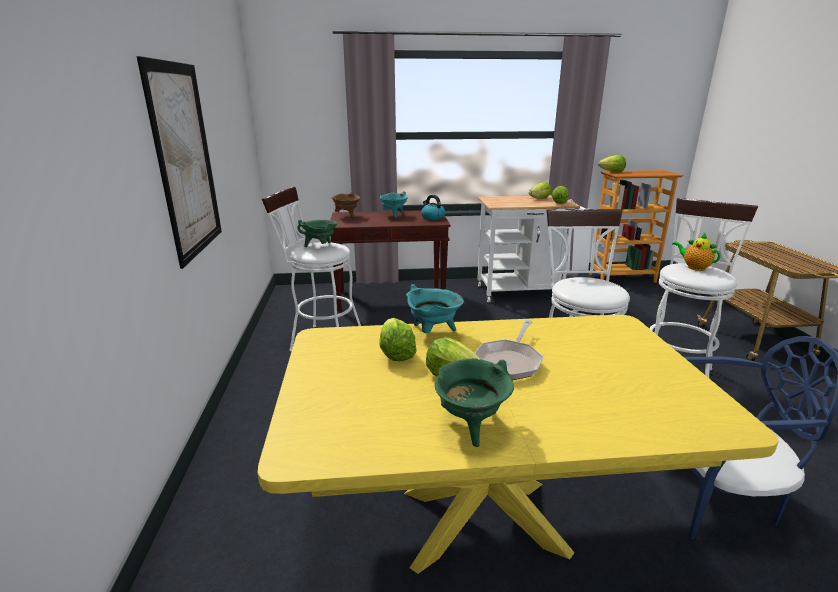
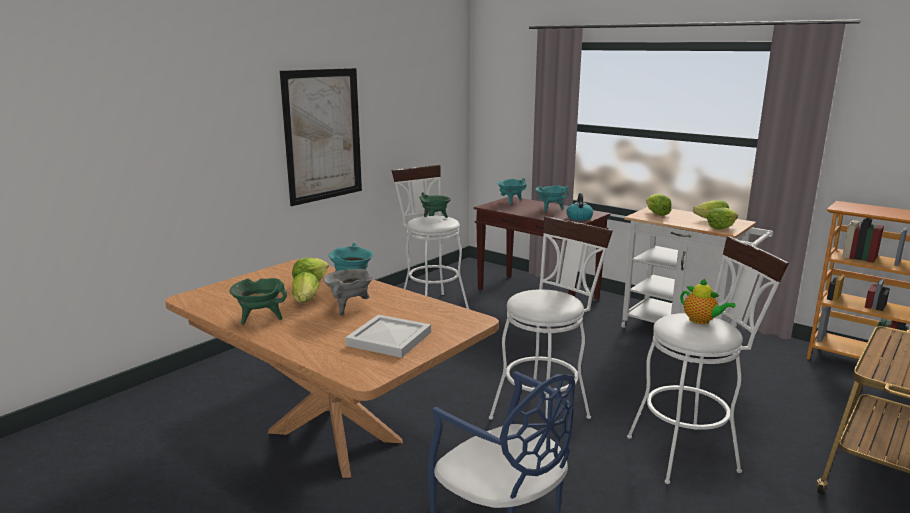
camera: 45 degrees right, 5 degrees down
yellow dining table [258,315,779,574] -> brown dining table [165,259,499,478]
brown cooking pot [332,191,361,219] -> turquoise cooking pot [497,178,526,204]
frying pan [475,320,543,380] -> grey cooking pot [323,269,373,316]
lettuce [598,155,626,172] -> lettuce moved to [646,194,672,216]
teapot [672,233,721,271] -> teapot turned 135 degrees clockwise [680,278,736,324]
none -> white tray [345,315,431,358]

